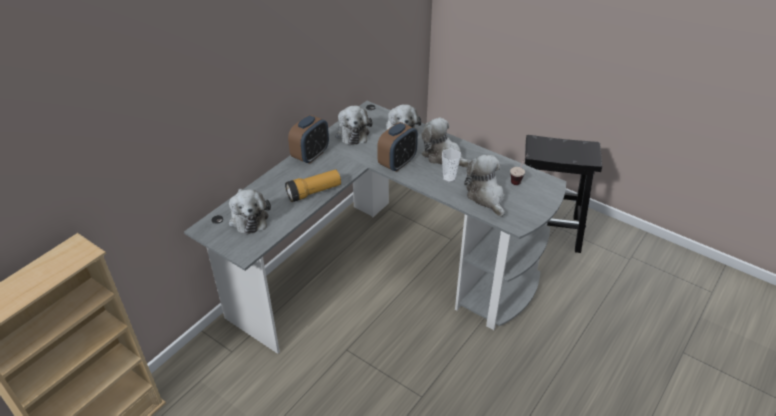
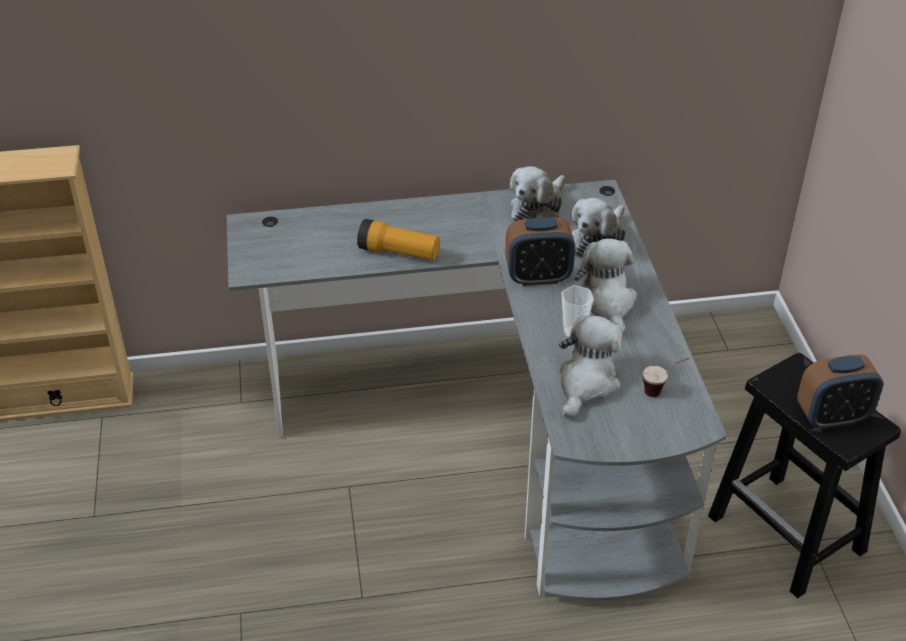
camera: 45 degrees right, 0 degrees up
plush toy [228,189,271,235] -> none
alarm clock [288,115,329,164] -> alarm clock moved to [797,355,883,429]

